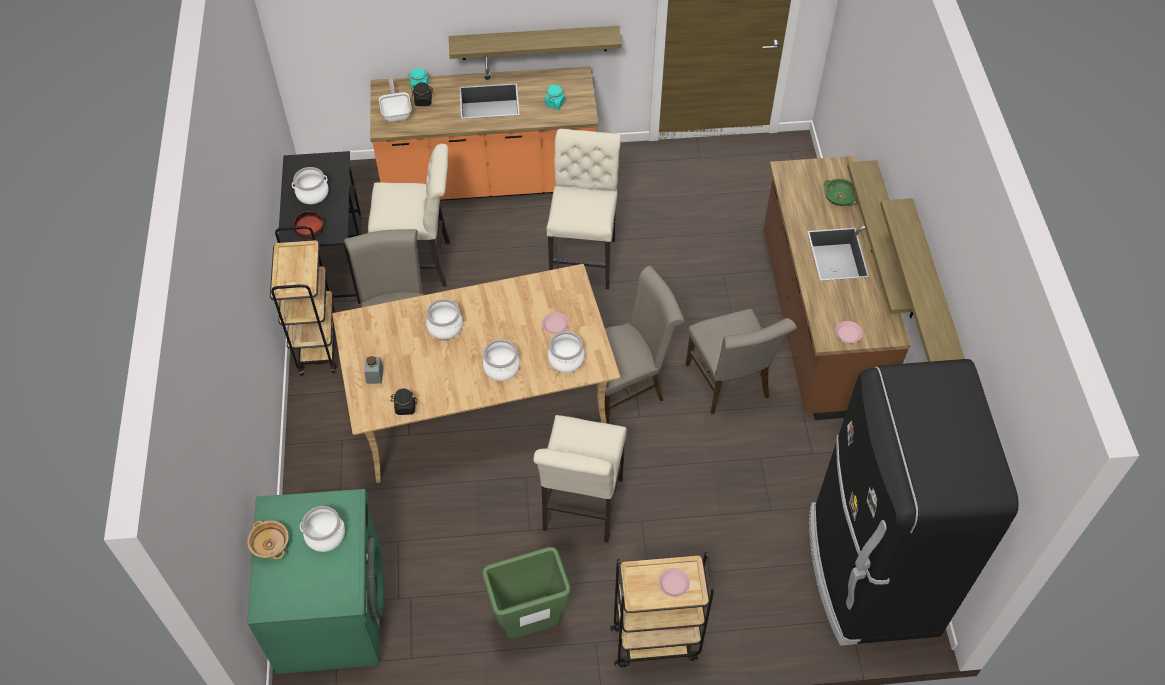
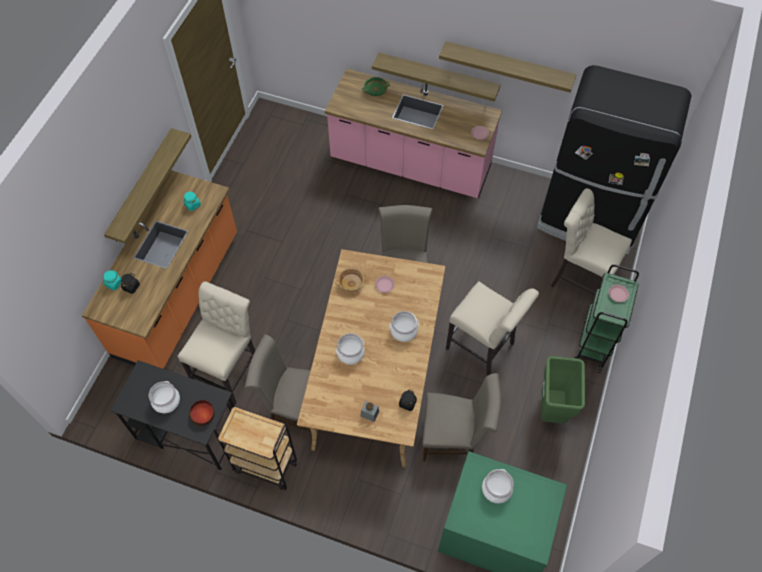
camera: 65 degrees left, 5 degrees up
beige bowl [247,520,289,560] -> beige bowl moved to [335,268,367,292]
frying pan [379,79,412,122] -> none
beige stool [547,129,621,289] -> beige stool moved to [551,188,632,295]
cooking pot [548,331,585,373] -> none
brown cart [610,552,714,667] -> green cart [575,265,639,373]
beige chair [685,309,797,414] -> beige chair moved to [422,373,501,461]
brown counter [763,156,911,420] -> pink counter [325,69,502,198]

